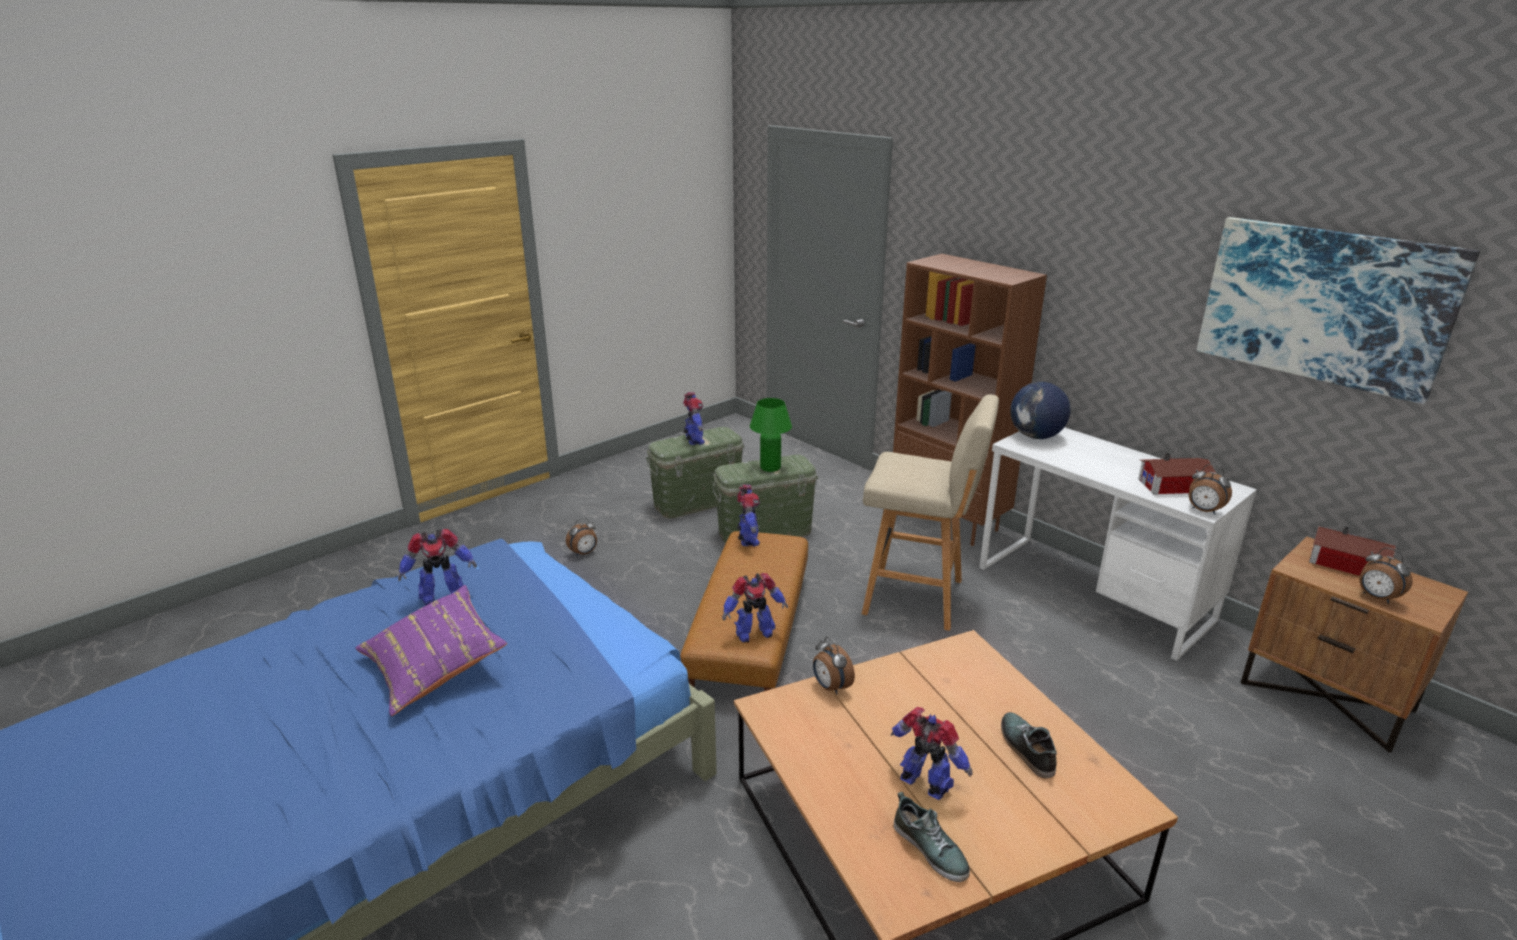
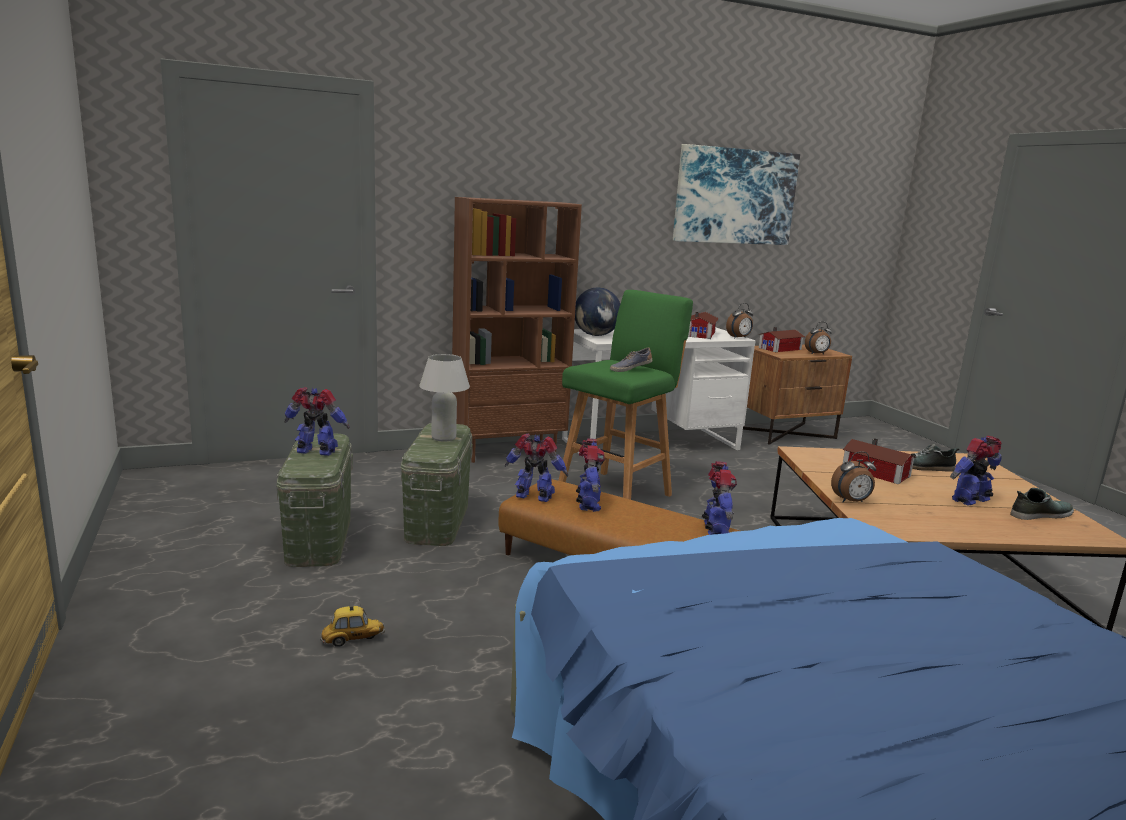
camera: 70 degrees left, 10 degrees down
purple pillow [355,585,507,716] -> none
toy robot [398,529,477,605] -> toy robot moved to [576,438,605,512]
alarm clock [566,518,597,556] -> toy car [320,600,385,647]
green table lamp [750,398,792,472] -> white table lamp [419,354,470,441]
beige stool [862,394,999,631] -> green stool [558,290,693,500]
none -> shoe [610,348,652,372]
none -> toy house [843,438,917,484]

